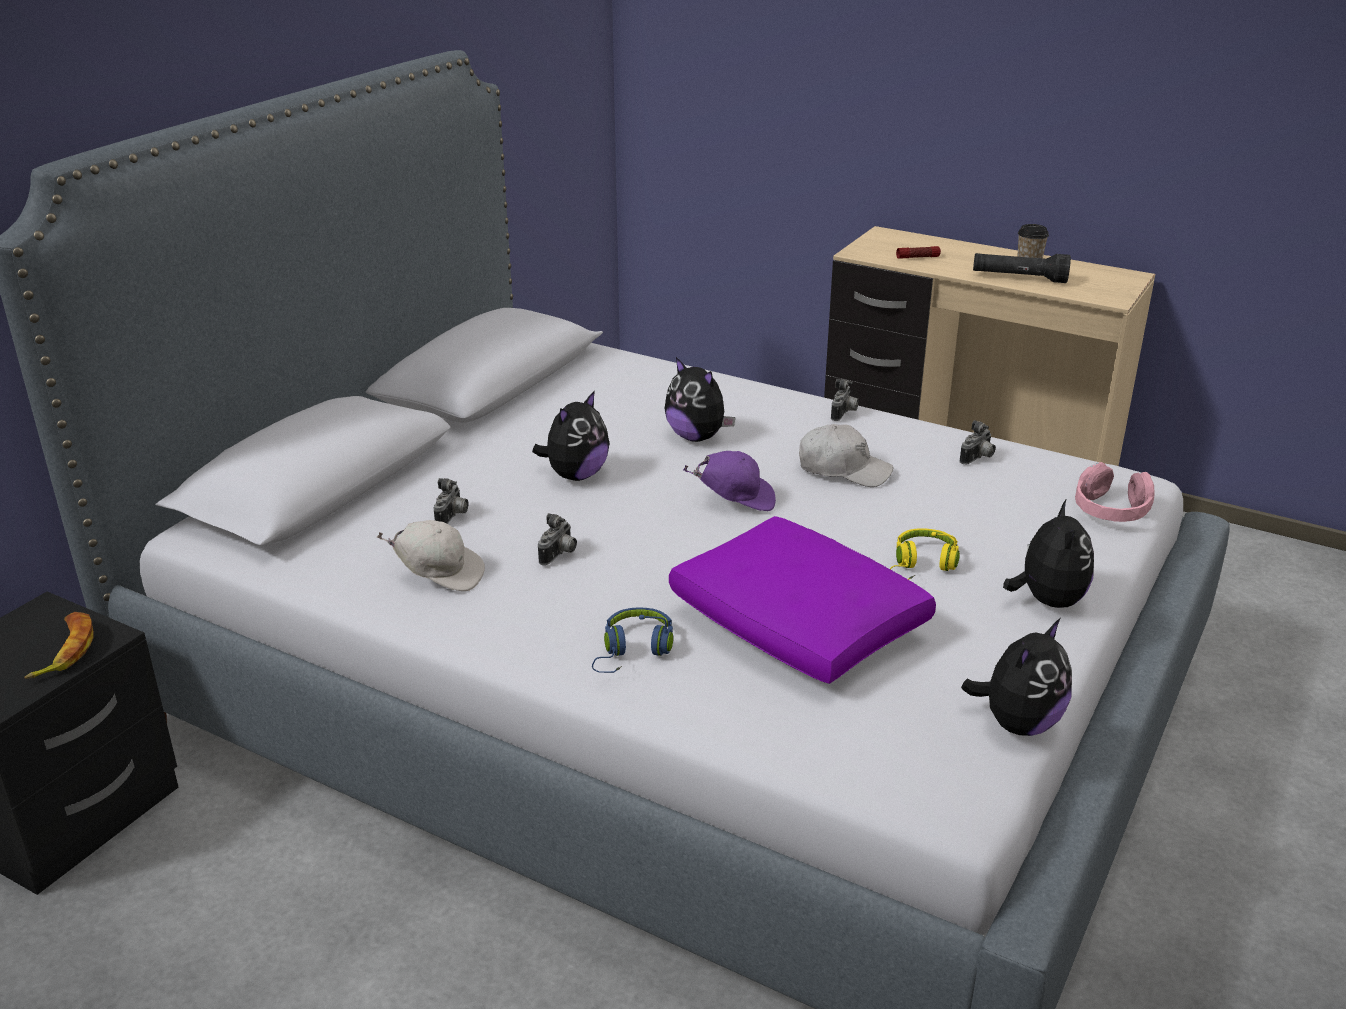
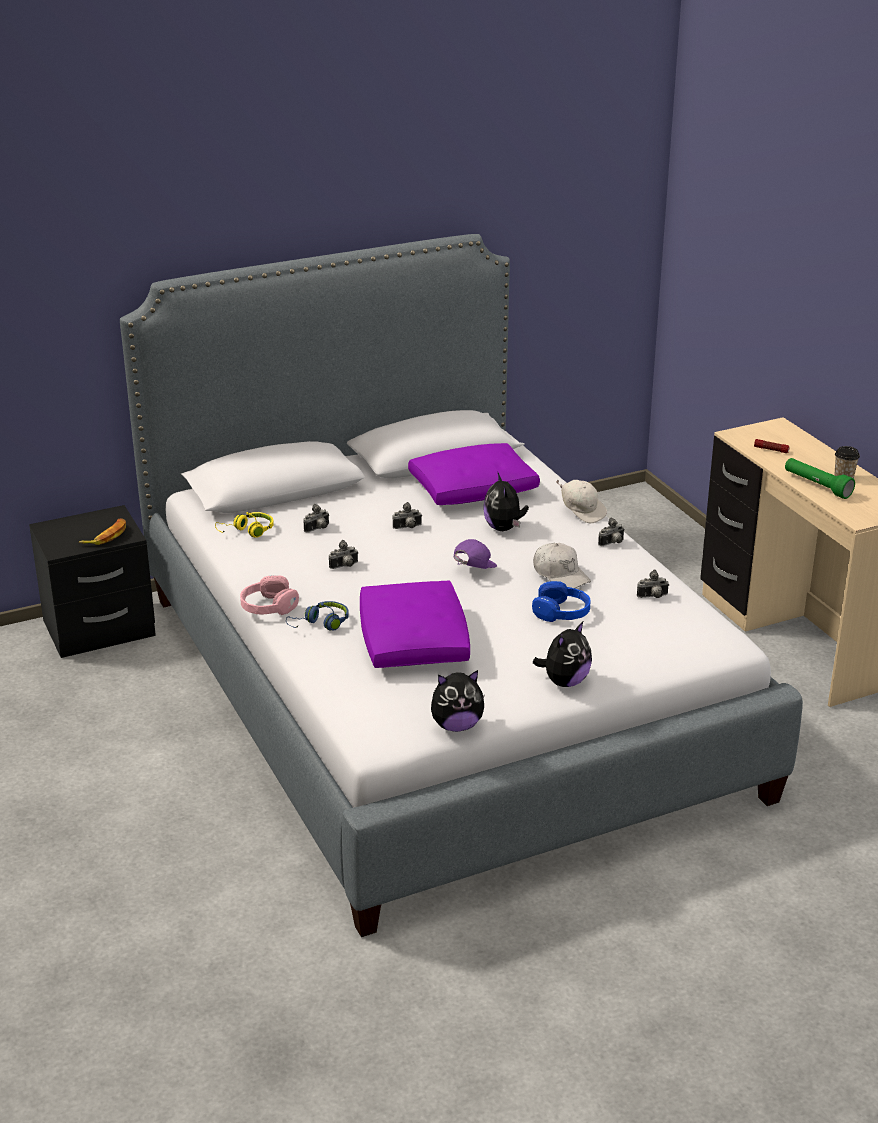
camera: 35 degrees right, 0 degrees up
white cap [377,520,485,591] -> white cap moved to [556,480,607,524]
plush toy [532,390,609,481] -> camera [393,502,422,529]
purple cap [683,451,776,511] -> purple cap turned 90 degrees counterclockwise [454,539,497,569]
yellow headphones [890,528,960,580] -> yellow headphones moved to [215,512,274,538]
black flashlight [973,253,1071,283] -> green flashlight [785,458,855,499]
pink headphones [1075,462,1155,522] -> pink headphones moved to [240,575,299,615]
none -> purple pillow [408,443,540,505]
none -> blue headphones [532,581,590,622]

